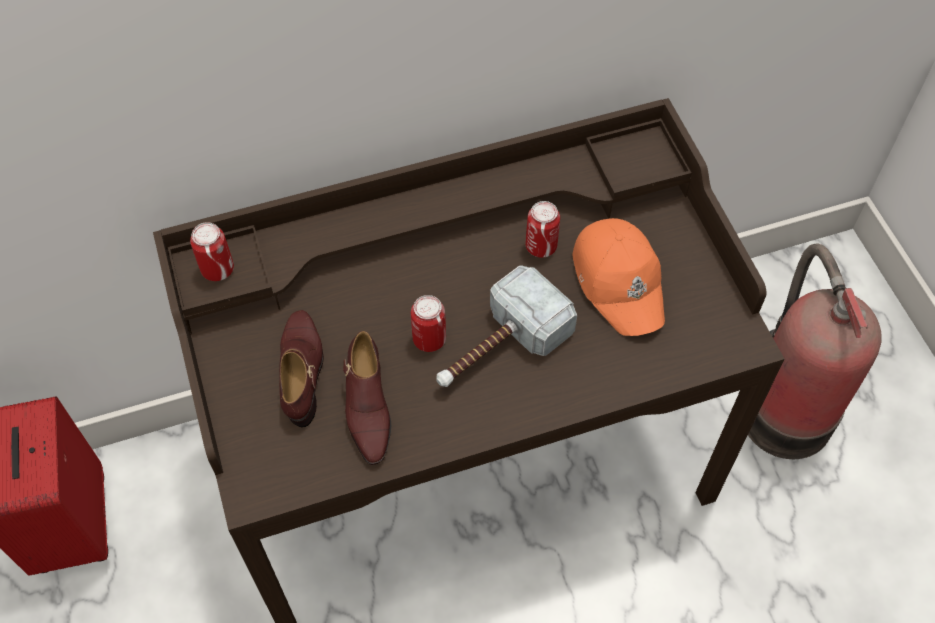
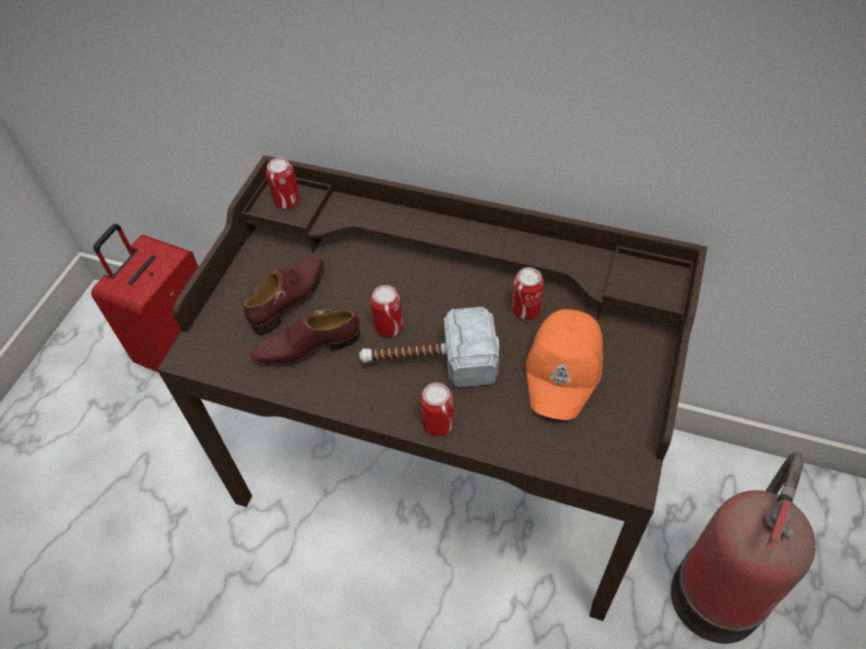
camera: 40 degrees right, 5 degrees down
brown shoe [343,331,391,465] -> brown shoe turned 45 degrees clockwise [251,309,360,366]
none -> can [420,382,454,436]

